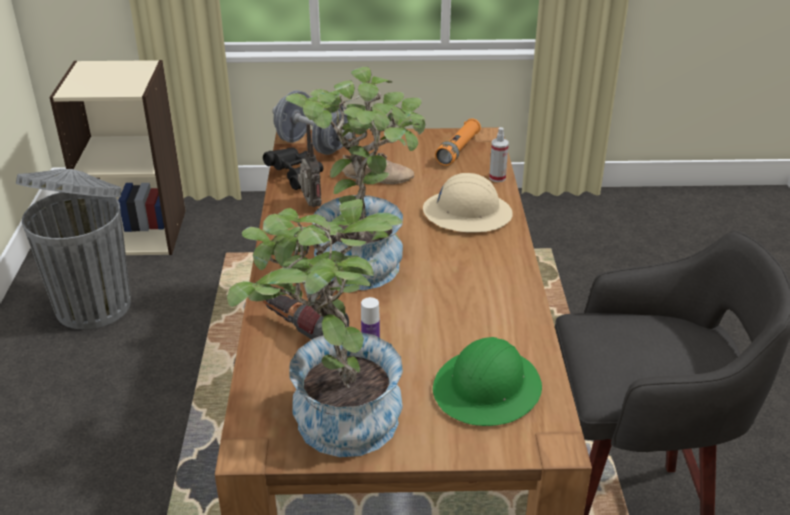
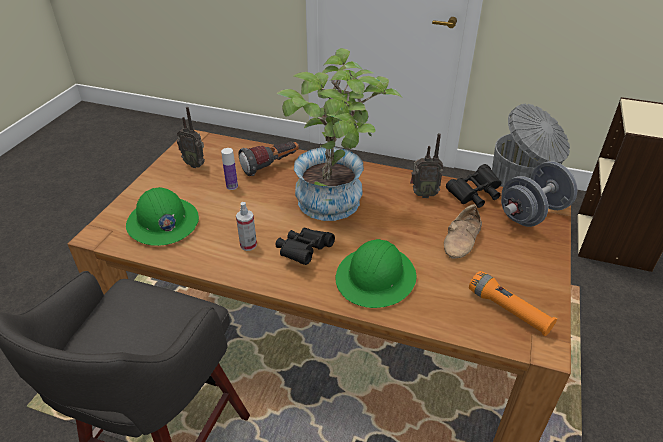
camera: 110 degrees right, 5 degrees up
potted plant [227,199,403,457] -> radio [177,107,205,168]
beige hard hat [423,173,513,233] -> green hard hat [336,239,416,308]
spray bottle [489,127,509,182] -> spray bottle moved to [236,202,257,251]
none -> black binoculars [276,228,335,265]

